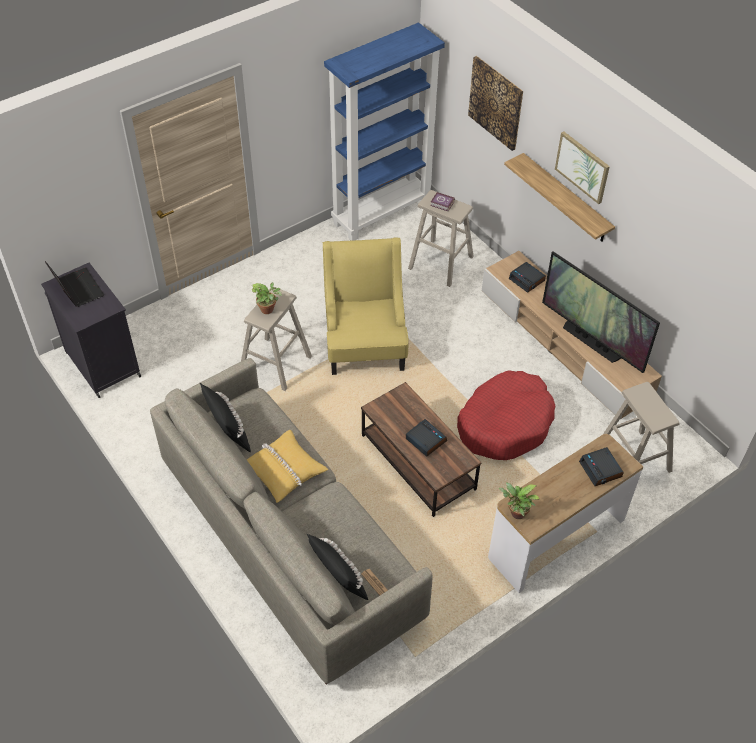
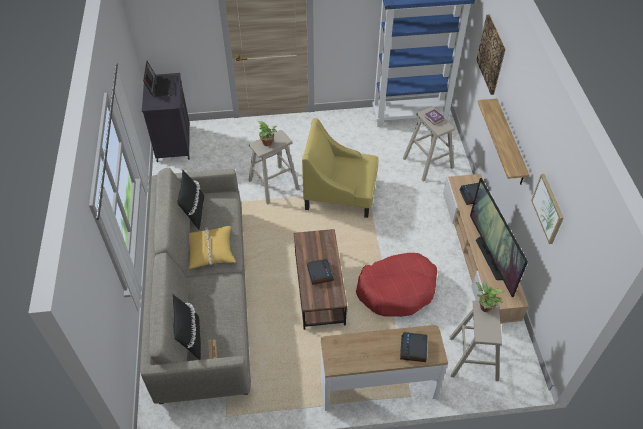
camera: 30 degrees right, 0 degrees up
yellow armchair [323,237,409,375] -> yellow armchair turned 105 degrees counterclockwise [302,118,379,218]
potted plant [498,483,539,519] -> potted plant moved to [476,281,504,312]
picture [555,132,610,204] -> picture moved to [531,174,564,244]

